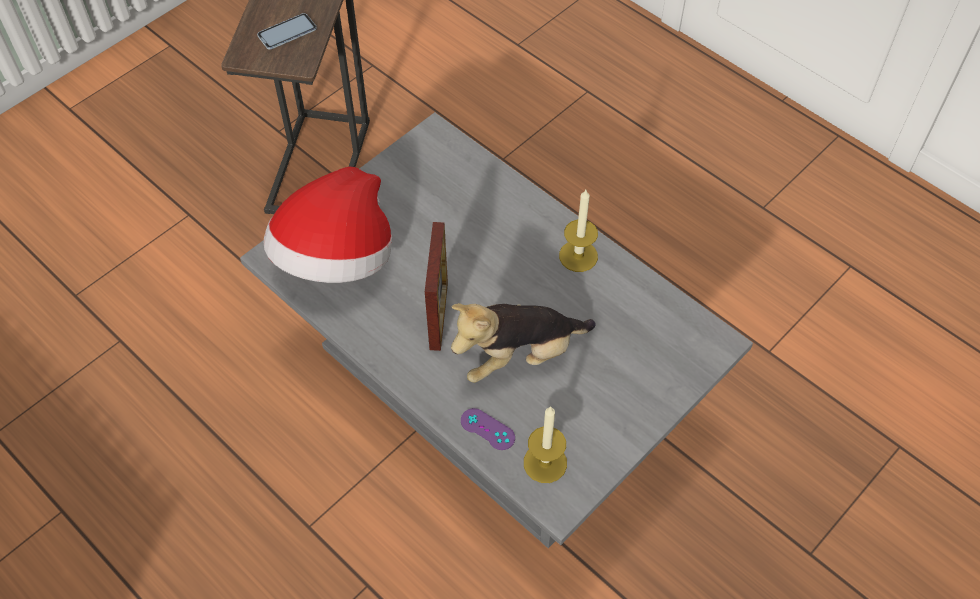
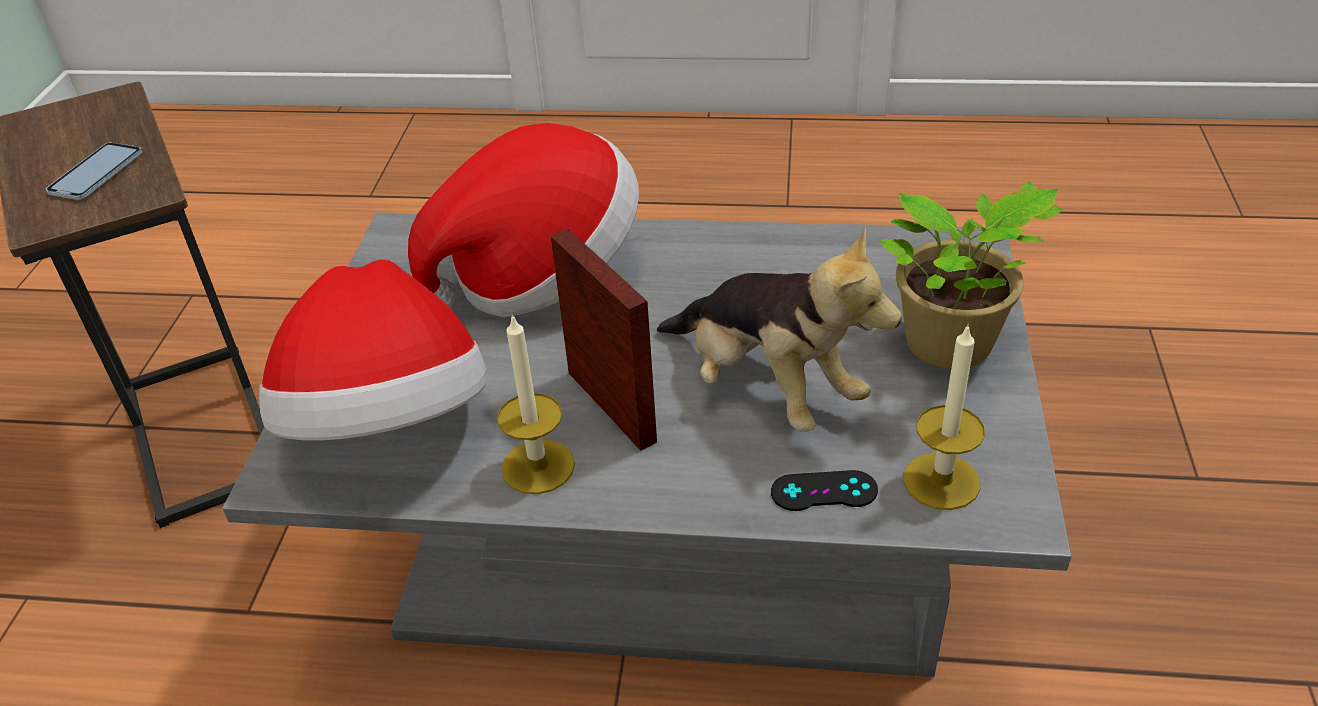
camera: 35 degrees left, 15 degrees down
plush toy [451,303,596,383] -> plush toy turned 75 degrees counterclockwise [657,228,902,432]
purple game controller [461,408,515,450] -> black game controller [771,470,878,511]
candle [559,190,598,272] -> candle moved to [497,314,575,494]
none -> hat [408,123,639,317]
none -> potted plant [879,181,1063,369]

